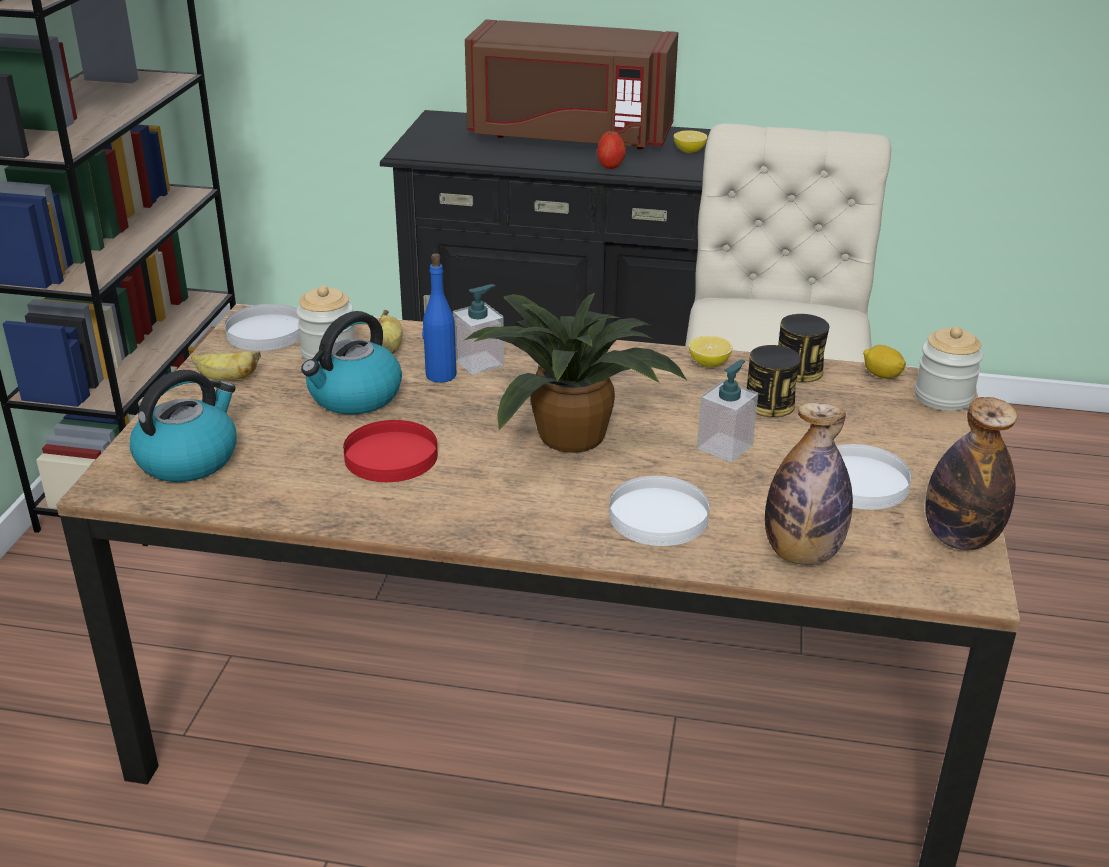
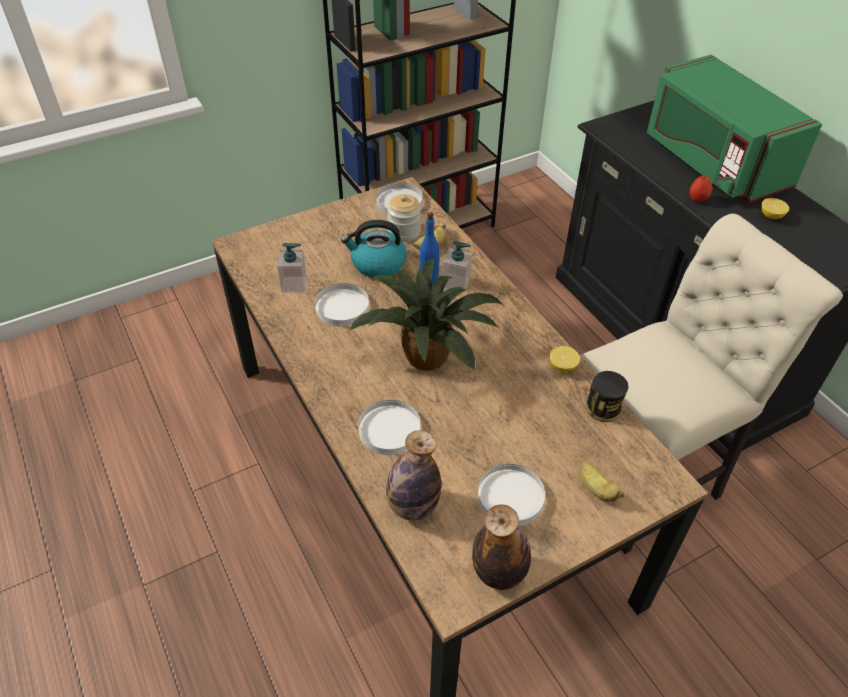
camera: 50 degrees right, 15 degrees up
kettle [130,370,237,482] -> none
banana [191,351,261,380] -> banana moved to [580,460,624,502]
red plate [343,420,438,482] -> white plate [315,283,369,326]
brown microwave [465,19,678,149] -> green microwave [647,55,822,203]
soap dispenser [697,360,758,462] -> soap dispenser moved to [277,243,307,292]
can [747,345,801,417] -> none
lemon [863,345,906,379] -> none
jar [915,326,983,411] -> none

